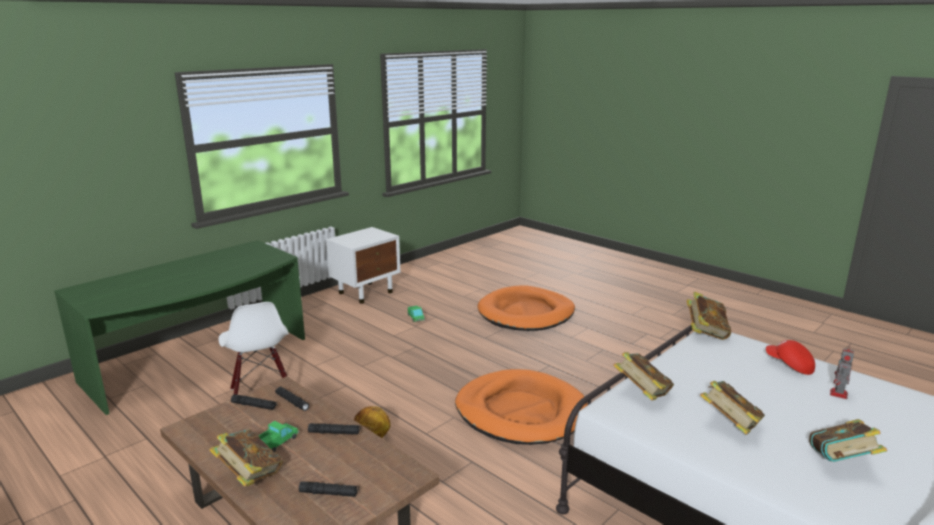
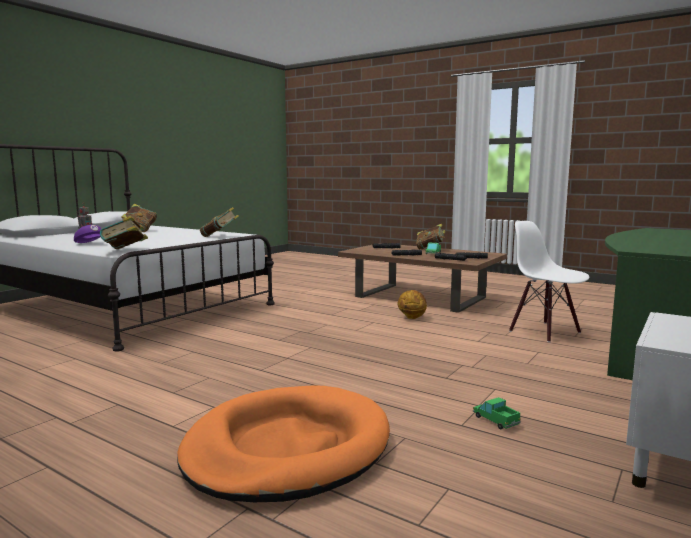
camera: 170 degrees right, 10 degrees down
orange dog bed [455,369,588,445] -> none
book [700,381,765,435] -> none
red cap [766,340,815,375] -> purple cap [74,225,101,243]

